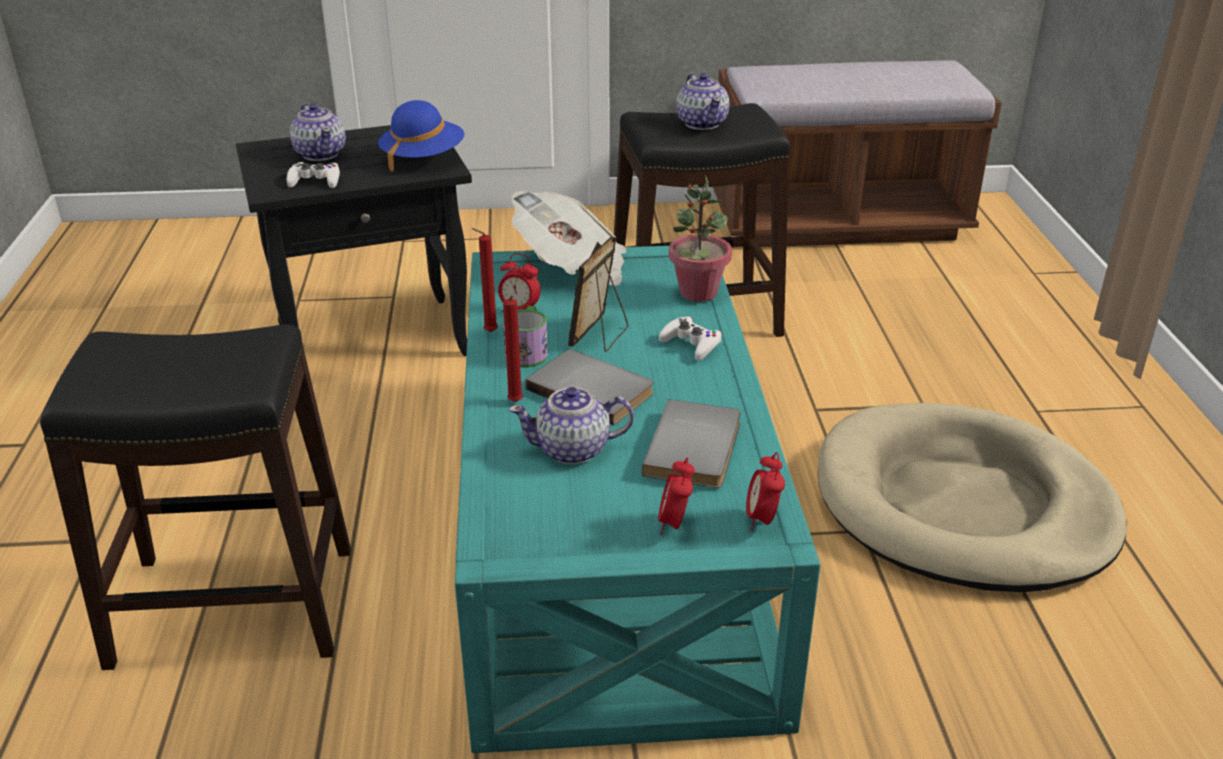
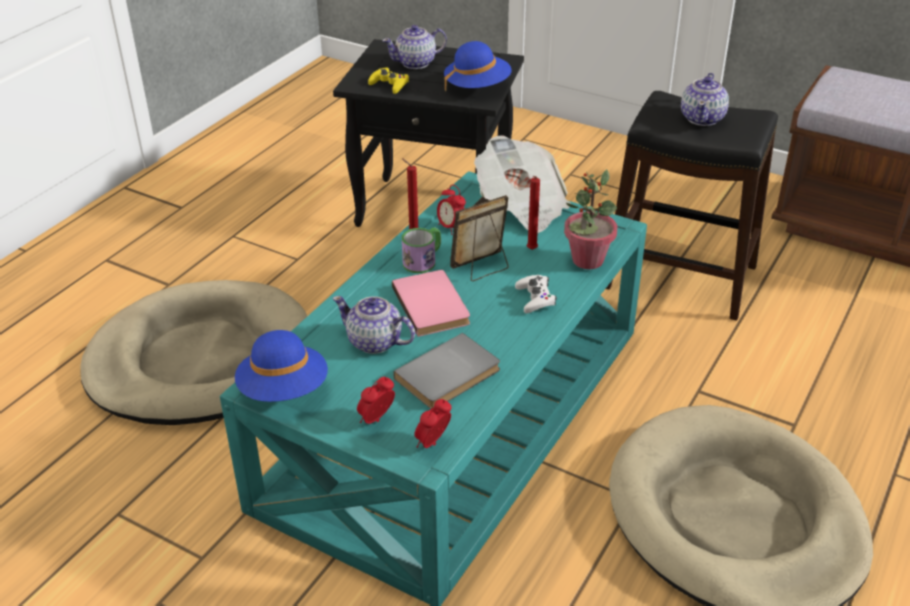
camera: 35 degrees right, 5 degrees up
black stool [40,324,351,670] -> beige dog bed [80,280,307,425]
white game controller [287,162,340,188] -> yellow game controller [368,67,409,94]
teapot [290,103,346,161] -> teapot turned 60 degrees clockwise [382,25,447,69]
red candle [503,295,523,402] -> red candle moved to [527,176,540,250]
grey book [525,350,654,426] -> pink book [392,270,470,337]
none -> blue hat [235,330,328,402]

